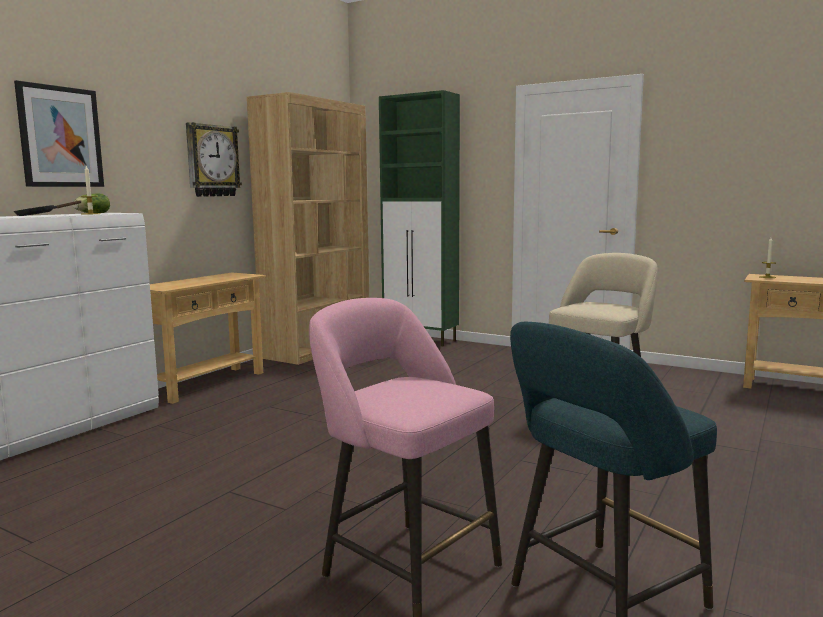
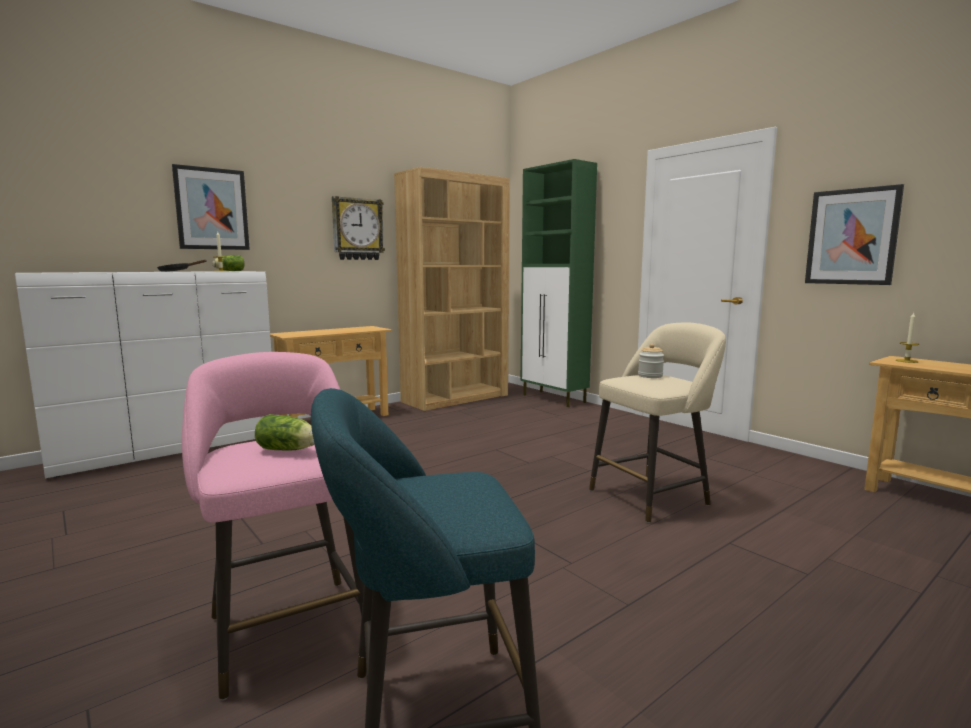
camera: 20 degrees right, 0 degrees up
none -> lettuce [255,414,314,450]
none -> jar [638,344,664,378]
none -> picture [805,184,904,285]

